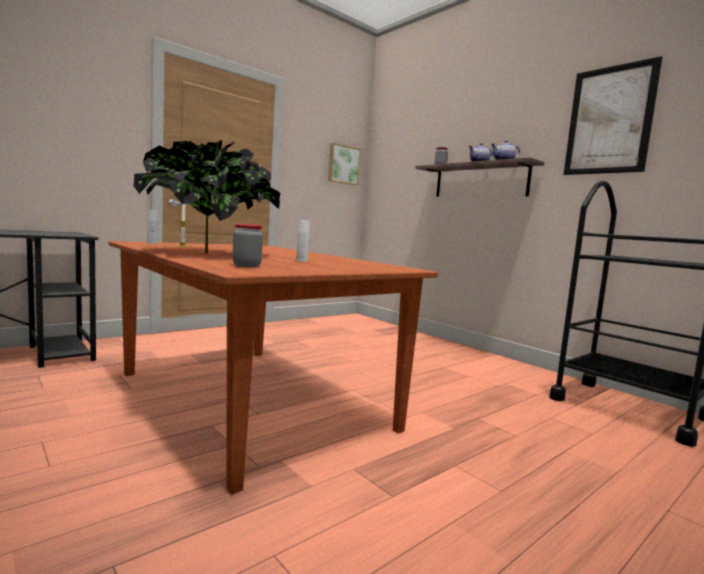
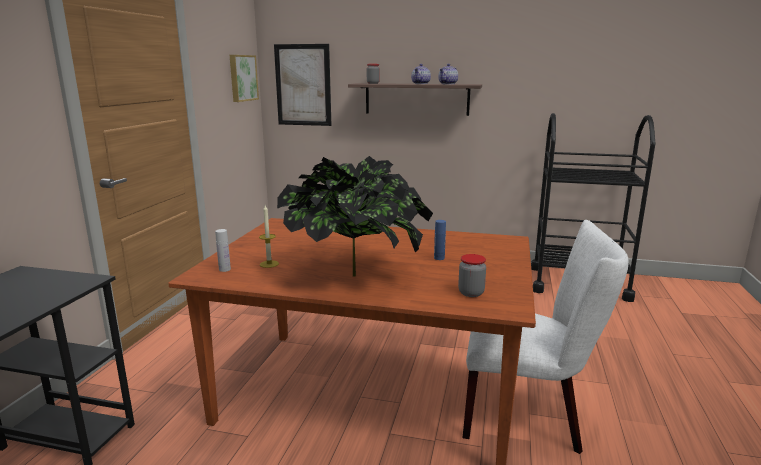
camera: 35 degrees left, 10 degrees up
white bottle [296,220,310,262] -> blue bottle [434,220,446,260]
picture [564,56,663,175] -> picture moved to [274,44,332,126]
none -> white chair [463,220,629,454]

